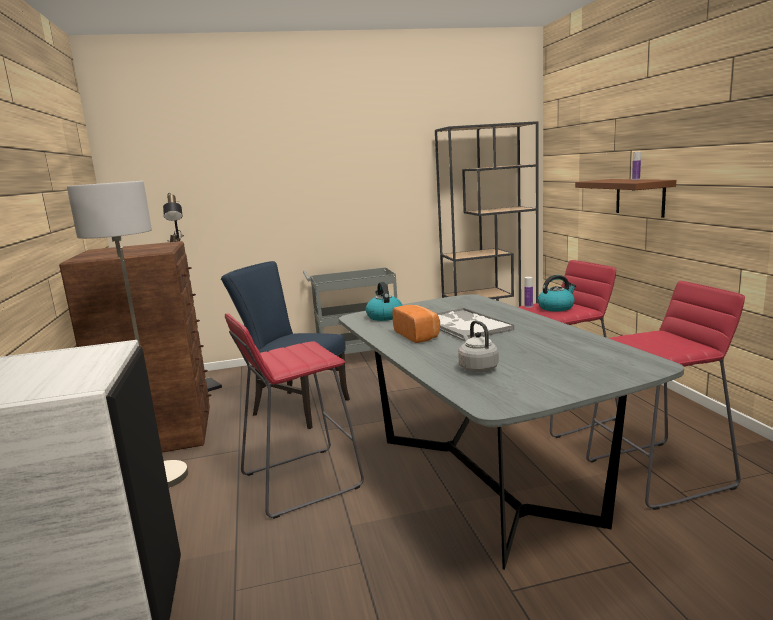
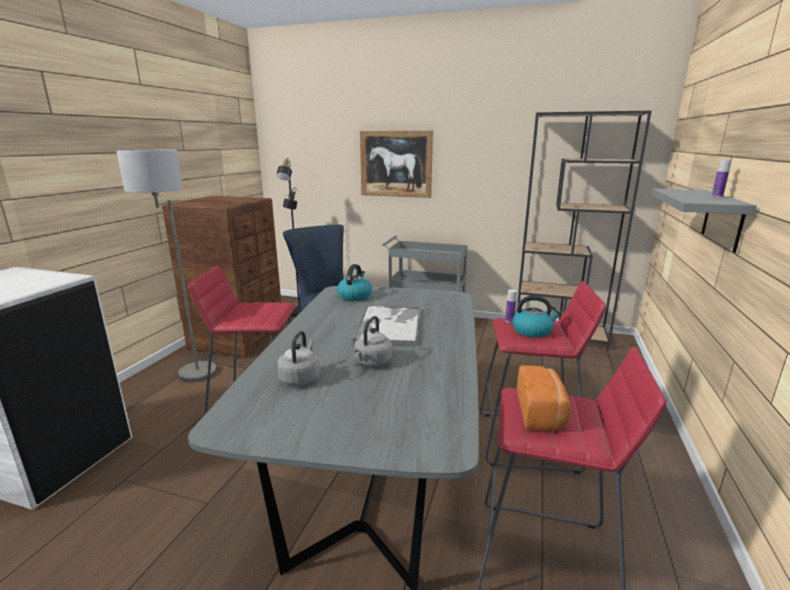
camera: 30 degrees right, 5 degrees up
bread [393,305,440,343] -> bread moved to [517,365,571,431]
brown shelf [575,179,676,218] -> grey shelf [651,189,757,253]
none -> grey kettle [354,316,392,367]
none -> picture [360,130,433,198]

